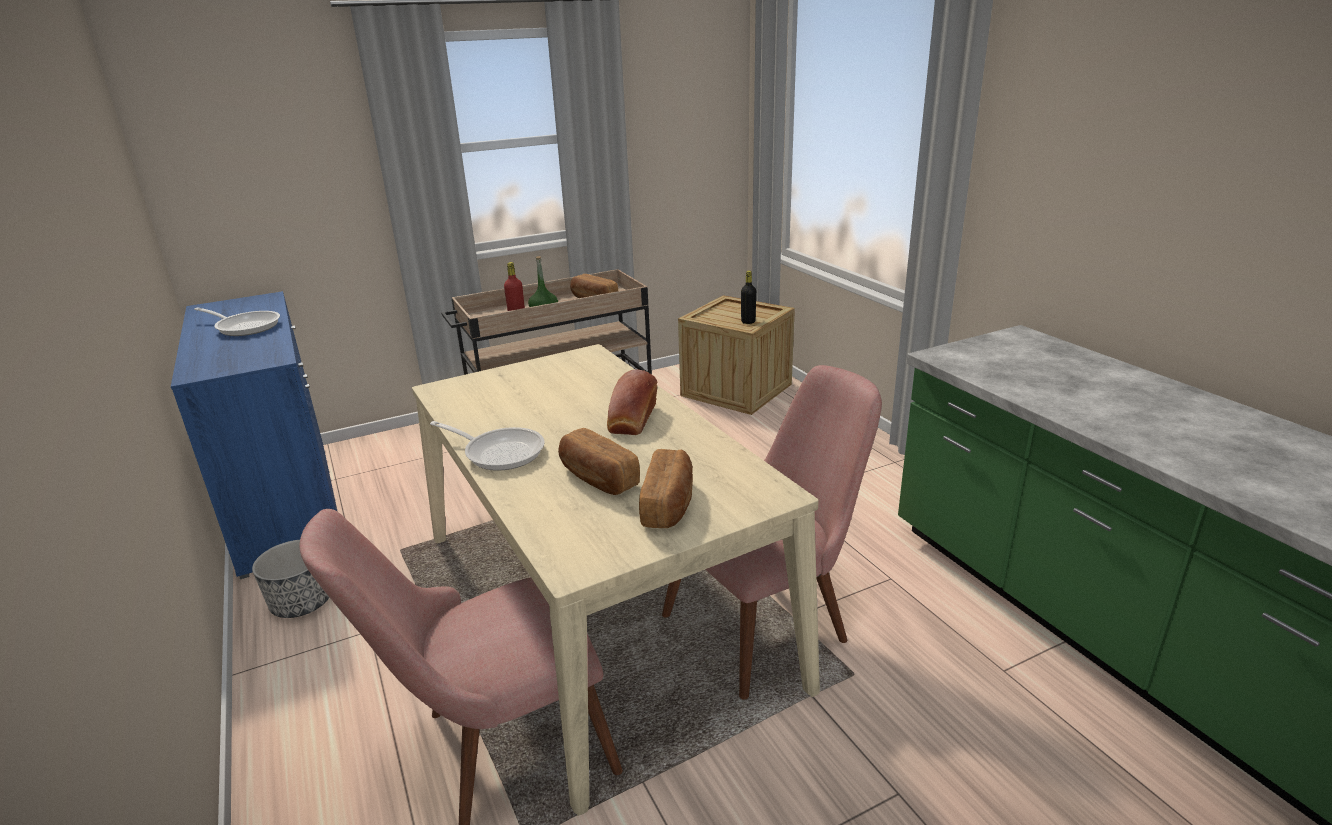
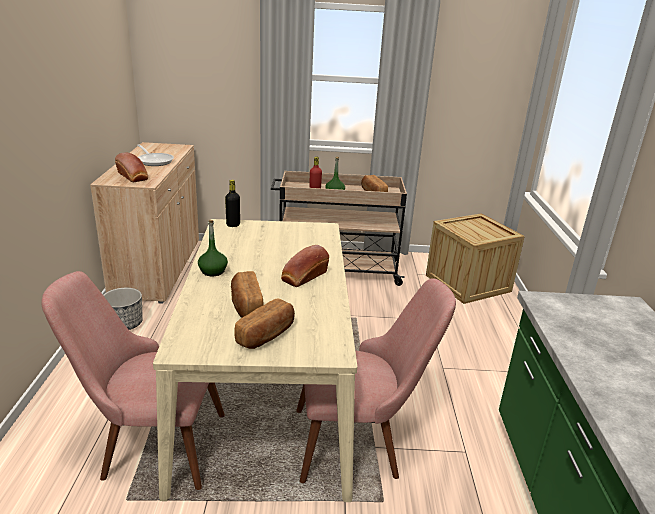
camera: 25 degrees right, 0 degrees up
blue cabinet [171,291,338,579] -> beige cabinet [90,142,199,304]
frying pan [430,421,545,471] -> green bottle [198,220,228,276]
black bottle [741,271,756,324] -> black bottle moved to [225,180,240,227]
none -> bread [115,153,148,182]

